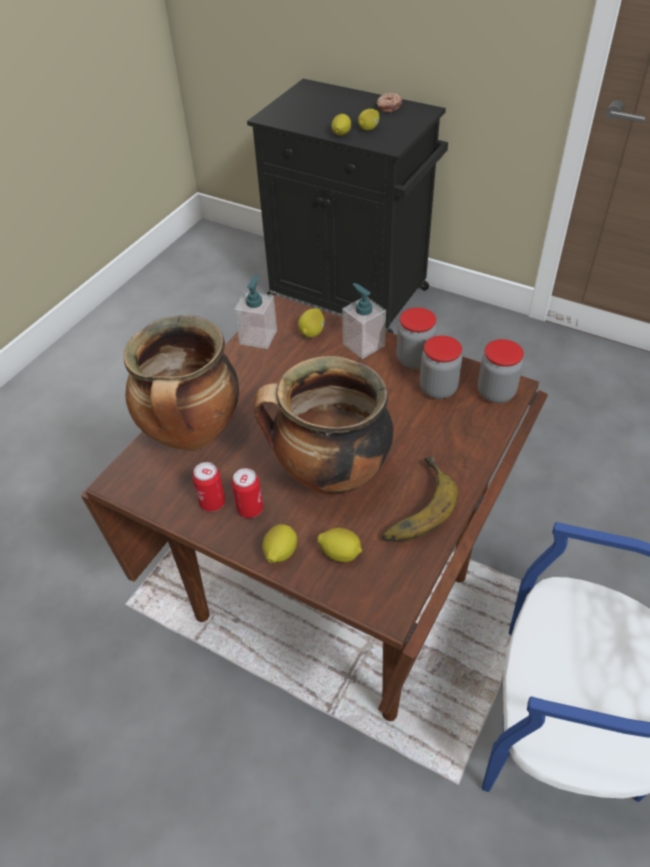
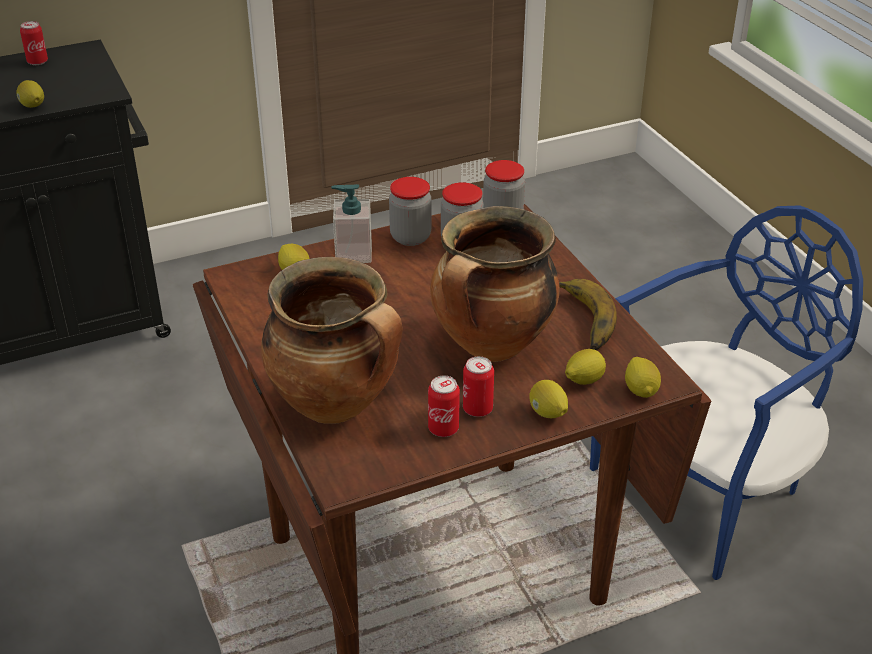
camera: 55 degrees left, 10 degrees down
soap dispenser [235,274,277,349] -> none
lemon [358,109,379,131] -> lemon moved to [625,357,661,398]
donut [377,93,402,112] -> can [20,21,48,65]

